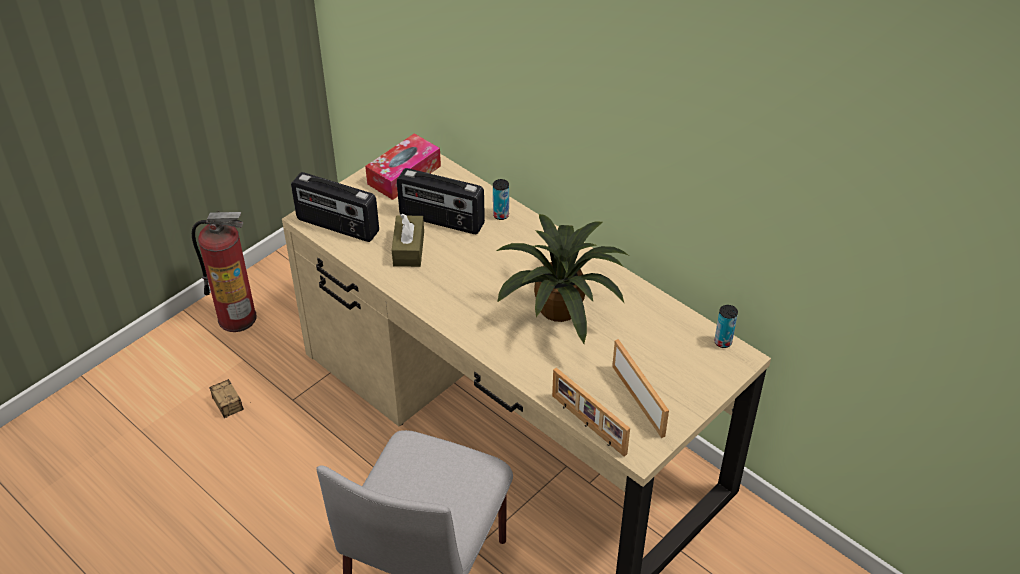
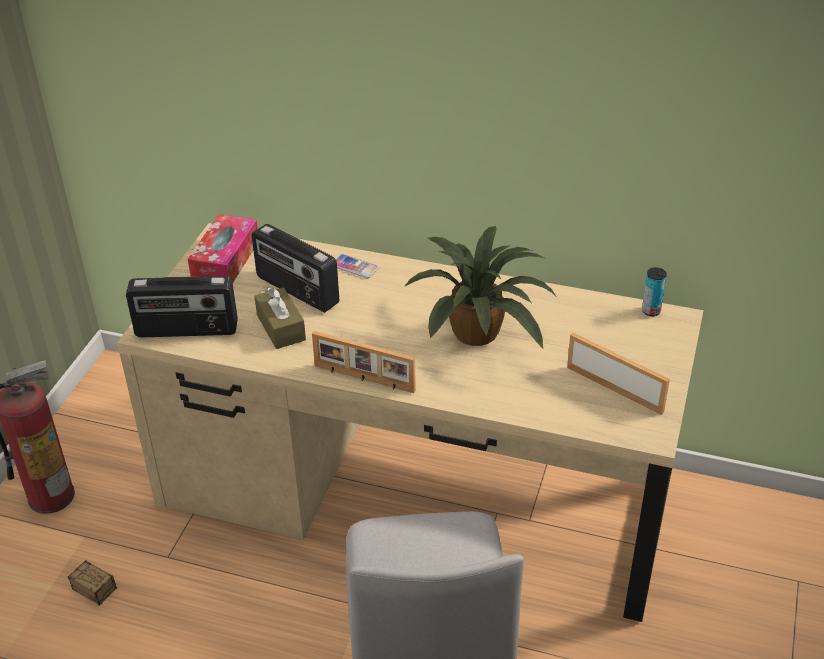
camera: 25 degrees left, 5 degrees down
radio [397,168,485,234] -> radio turned 45 degrees clockwise [252,224,339,312]
can [493,179,509,220] -> phone [336,254,379,278]
picture frame [552,368,630,457] -> picture frame moved to [312,331,416,393]

